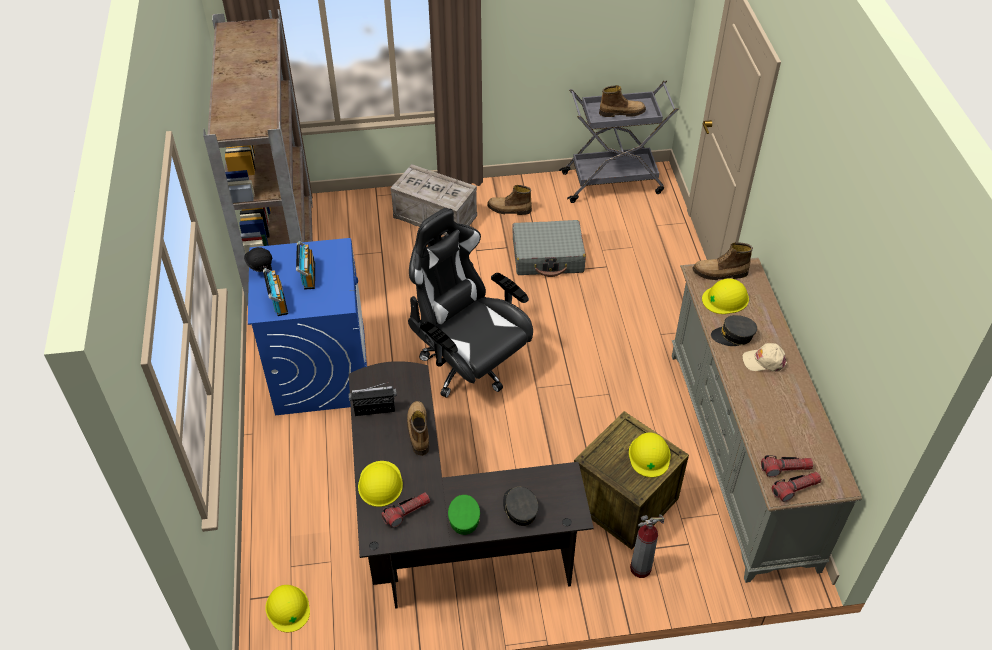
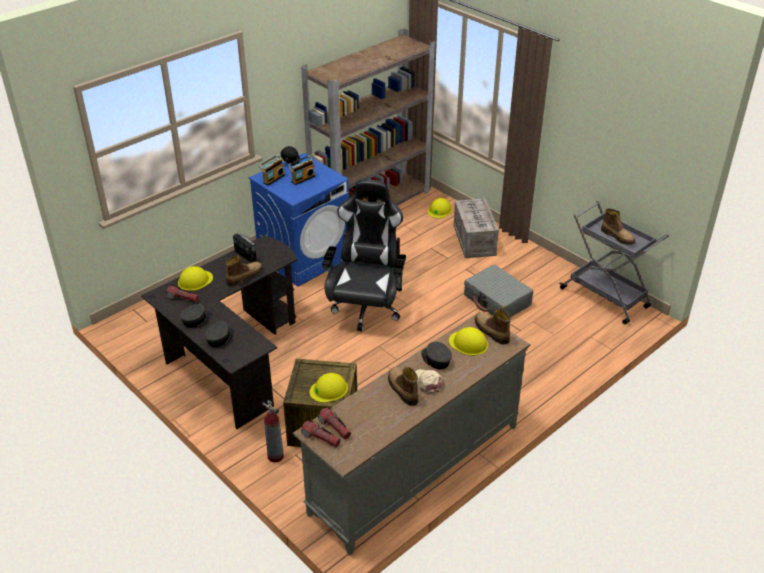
camera: 55 degrees right, 10 degrees down
yellow hard hat [265,585,310,632] -> yellow hard hat moved to [428,198,452,218]
green cap [448,495,480,535] -> grey cap [180,304,213,327]
boot [487,185,532,215] -> boot moved to [388,367,418,406]

